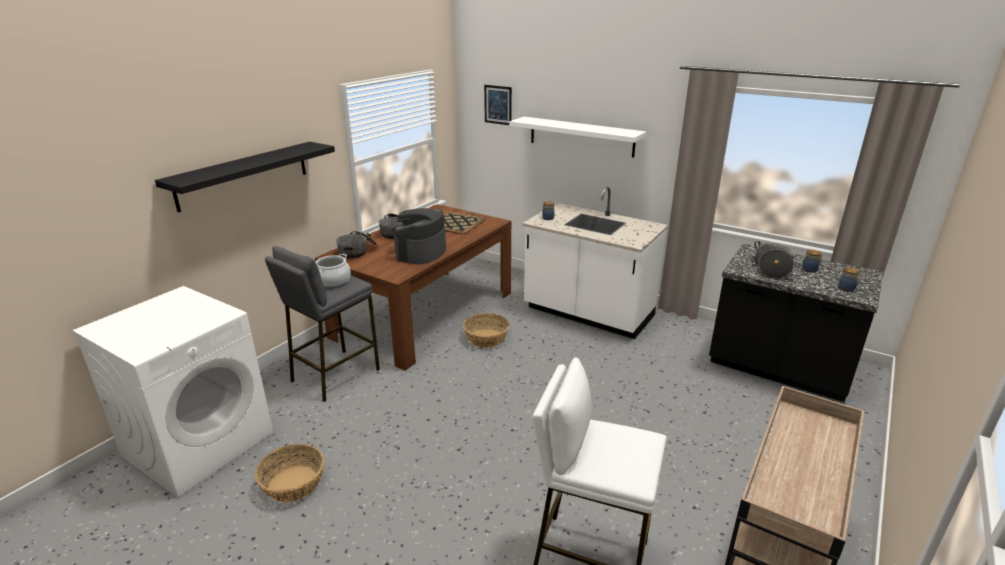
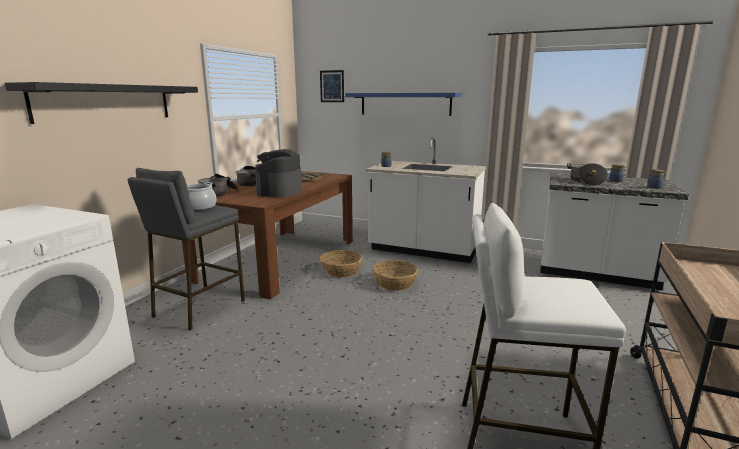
camera: 10 degrees left, 10 degrees down
basket [255,444,324,503] -> basket moved to [373,260,418,291]
white shelf [509,117,647,158] -> blue shelf [345,93,461,116]
black counter [709,244,883,402] -> white counter [540,173,689,290]

